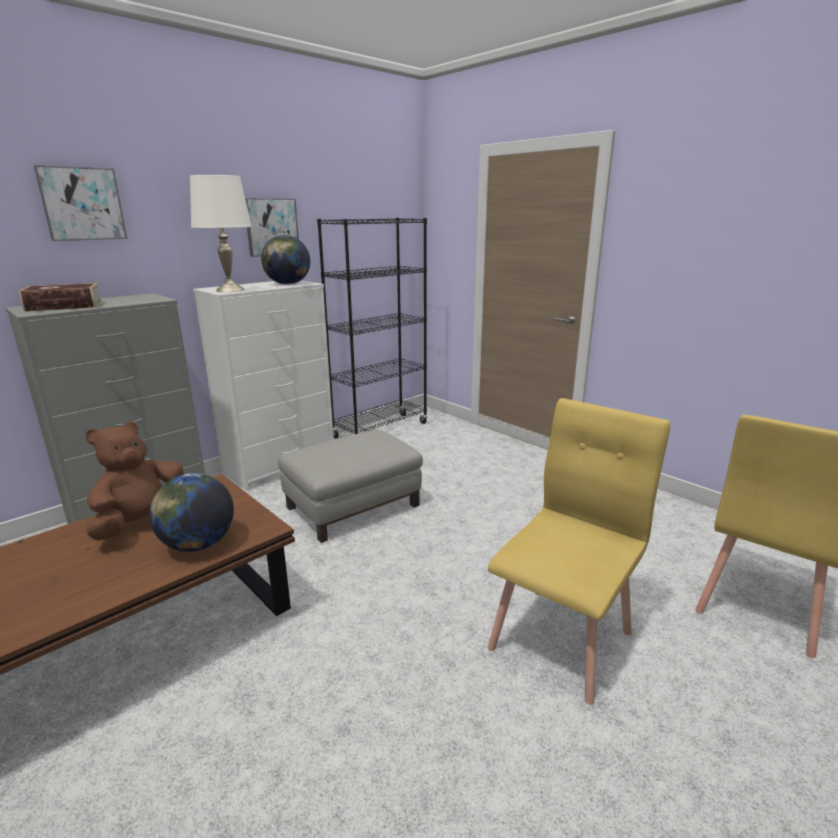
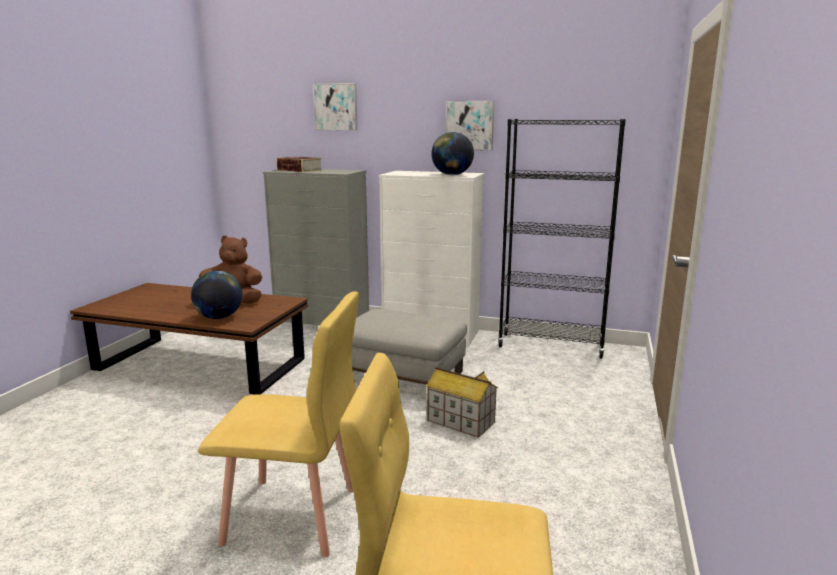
camera: 60 degrees right, 5 degrees down
white table lamp [190,175,252,292] -> none
none -> toy house [426,367,498,438]

